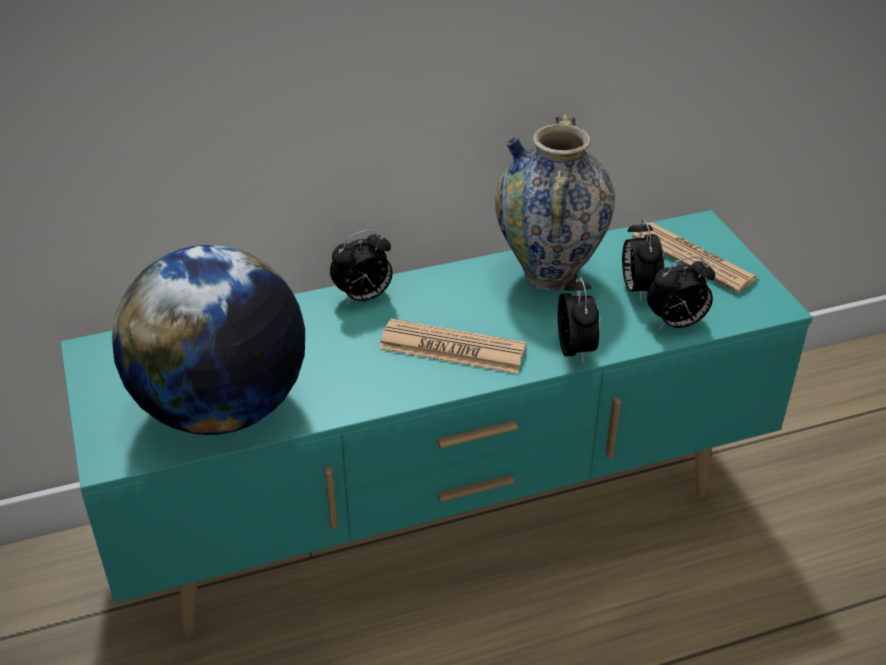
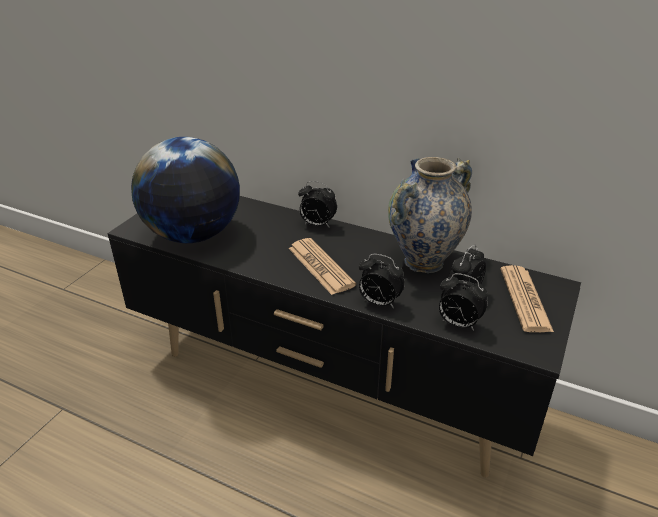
camera: 45 degrees right, 5 degrees down
turquoise tv stand [61,210,813,638] -> black tv stand [107,196,581,478]
alarm clock [558,276,599,364] -> alarm clock turned 75 degrees clockwise [359,254,405,308]

